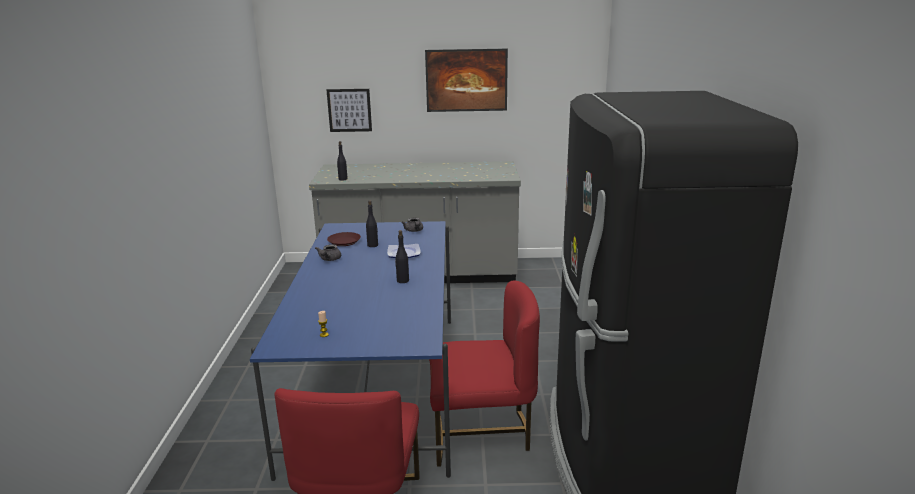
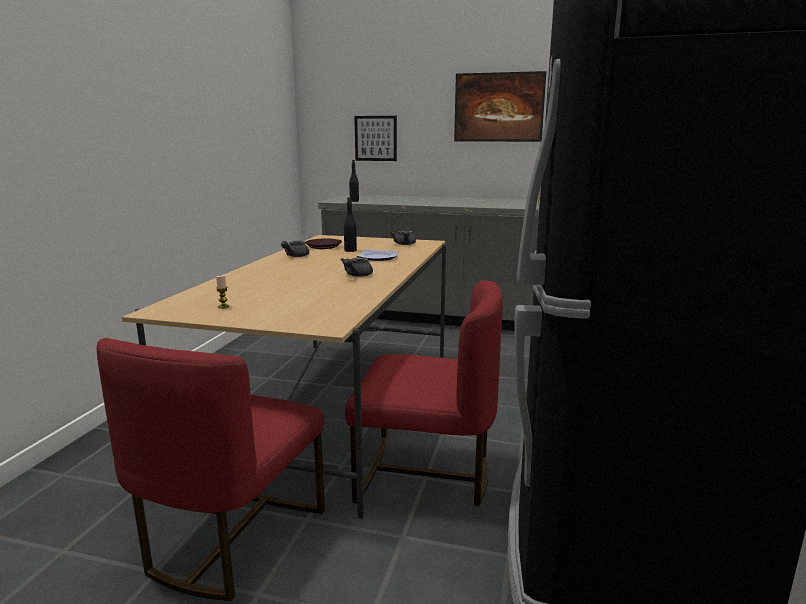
camera: 15 degrees right, 5 degrees down
blue dining table [250,221,451,481] -> beige dining table [122,235,446,519]
black bottle [395,230,409,283] -> grey teapot [341,257,373,277]

